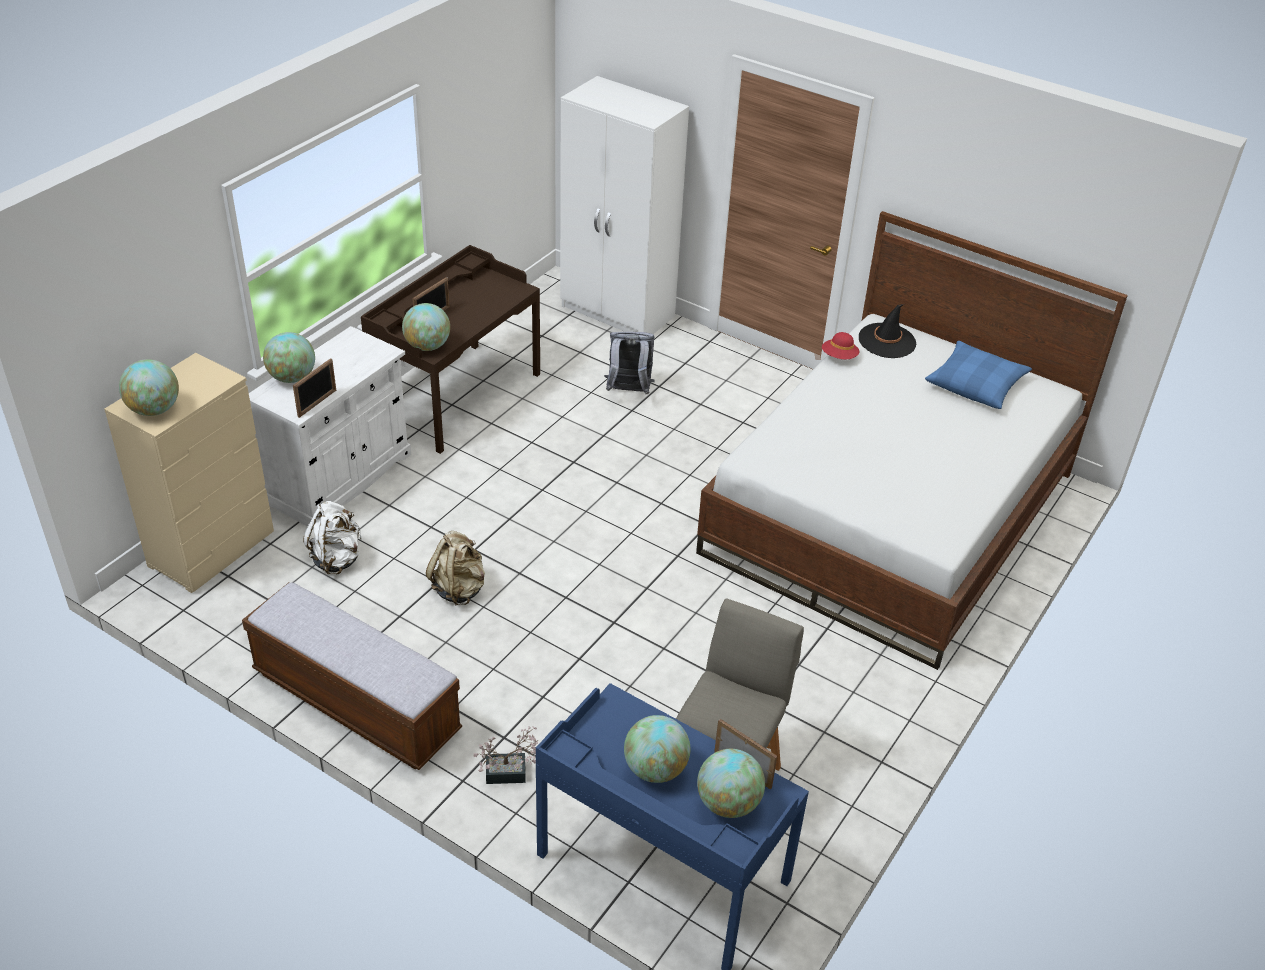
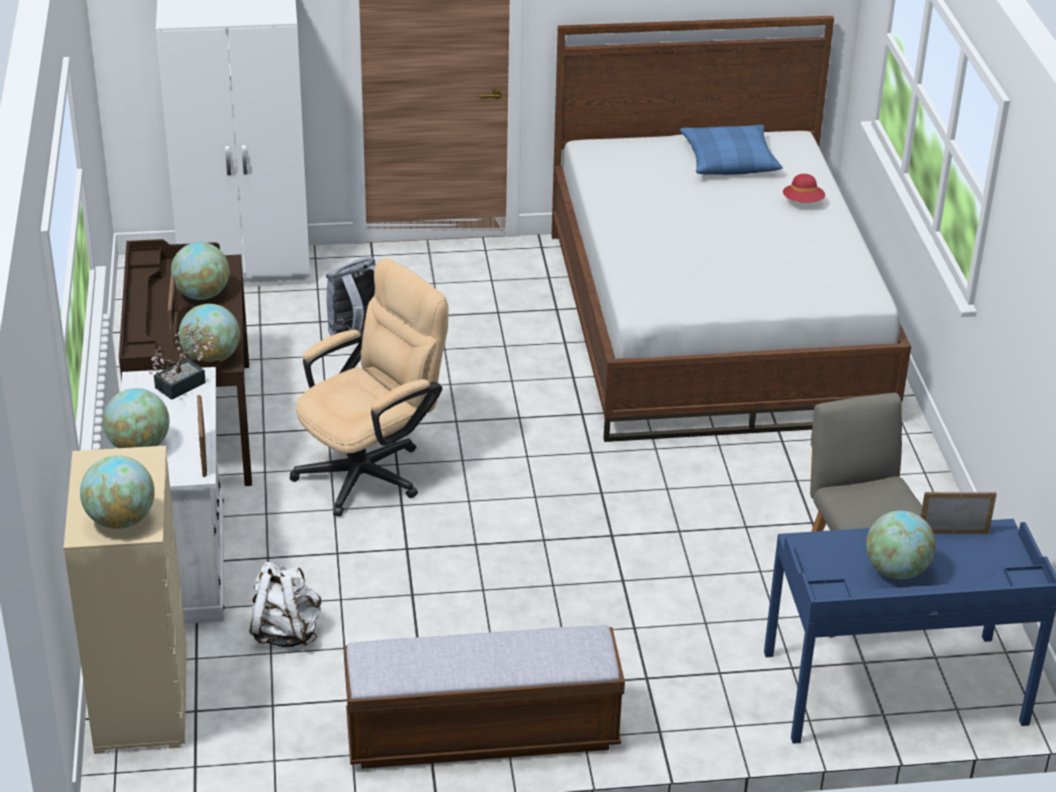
camera: 40 degrees left, 5 degrees down
beige backpack [426,531,485,606] -> none
potted plant [473,726,538,784] -> potted plant moved to [149,322,216,400]
globe [697,749,765,818] -> globe moved to [171,242,229,300]
red hat [822,332,859,359] -> red hat moved to [783,174,825,203]
black hat [859,304,916,358] -> none
none -> beige office chair [290,258,448,517]

